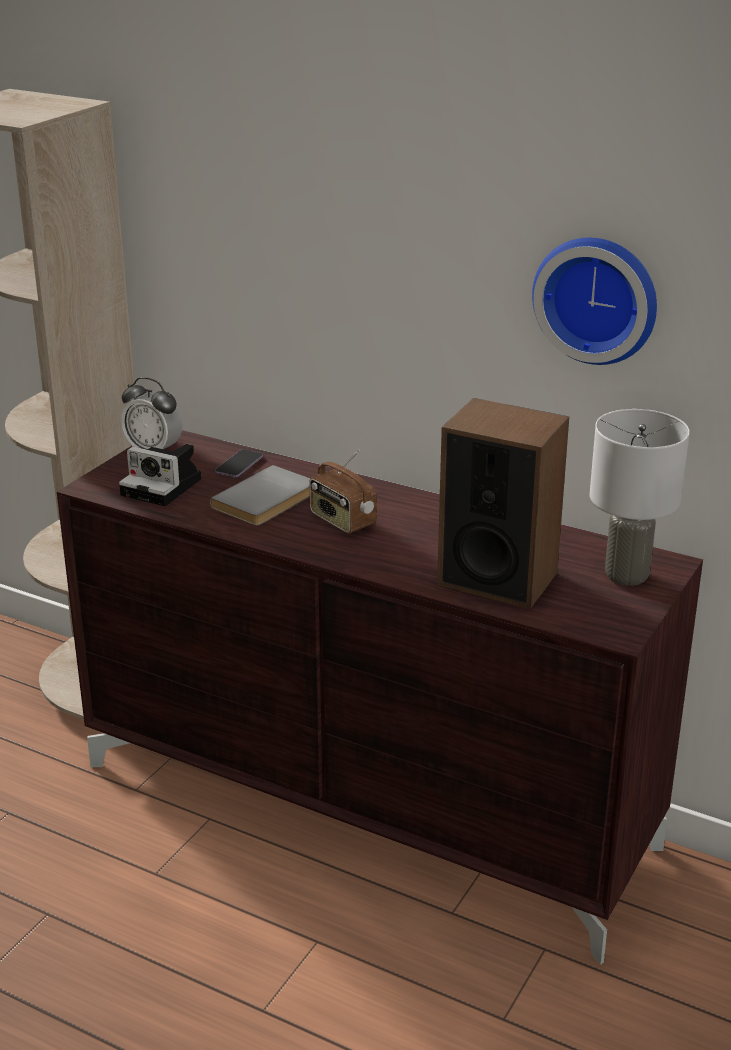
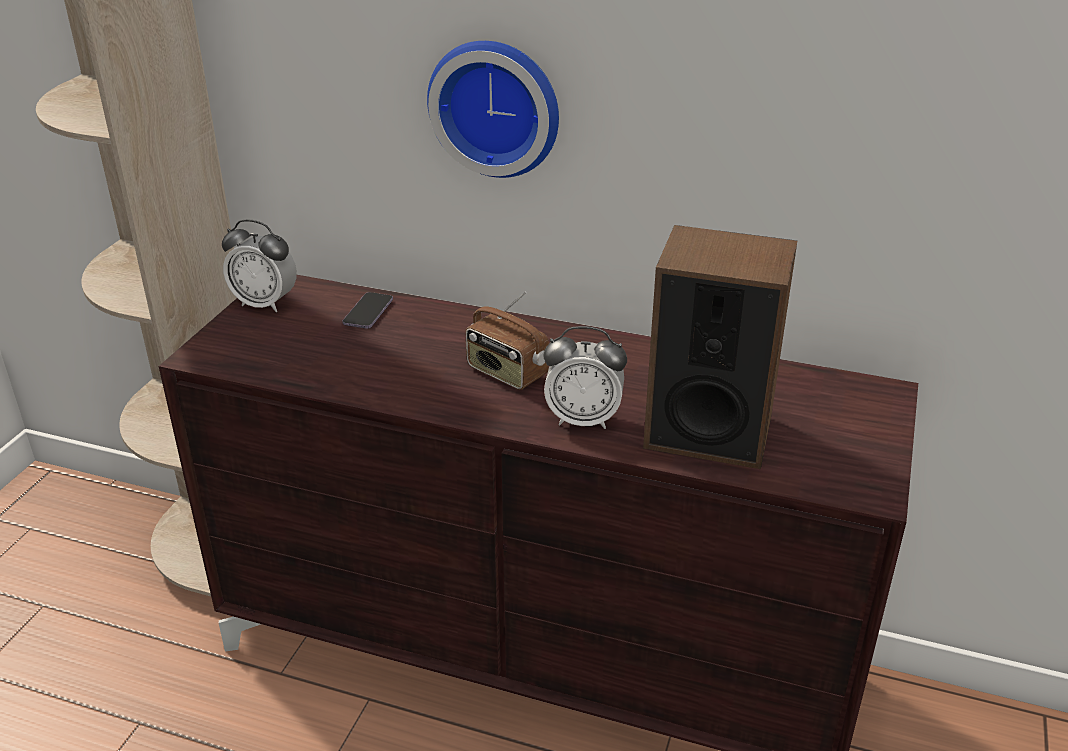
camera: 10 degrees left, 5 degrees up
camera [119,444,201,506] -> none
grey book [210,465,310,526] -> none
wall clock [532,238,657,365] -> wall clock moved to [427,41,559,178]
white table lamp [590,409,690,586] -> none
none -> alarm clock [543,326,627,429]

